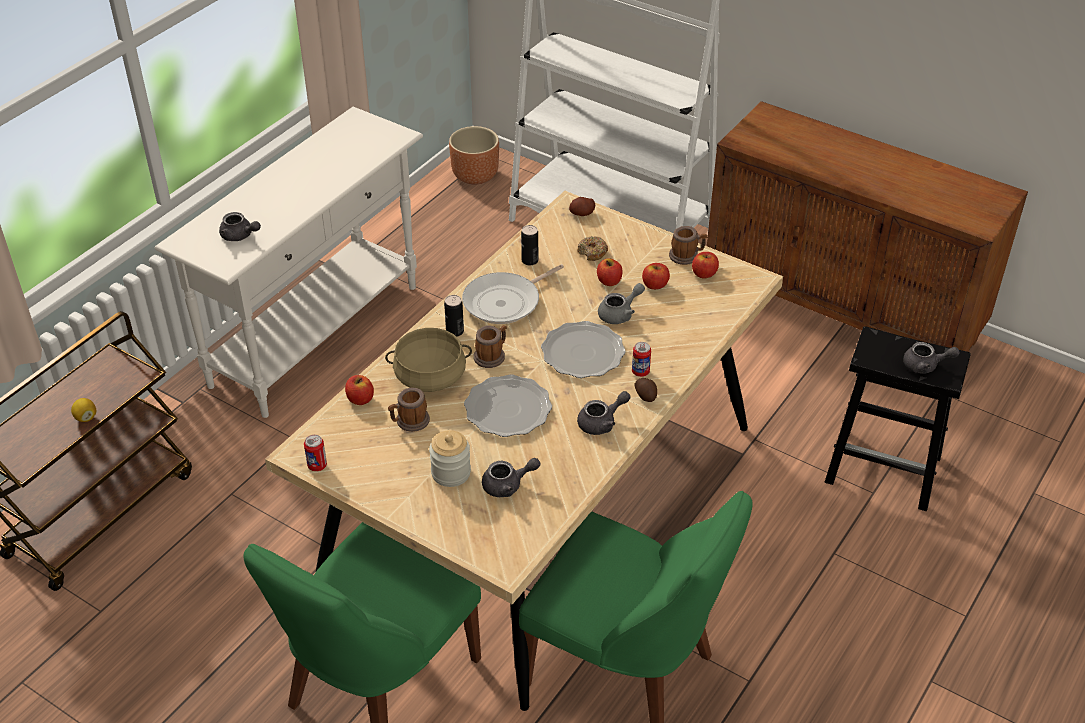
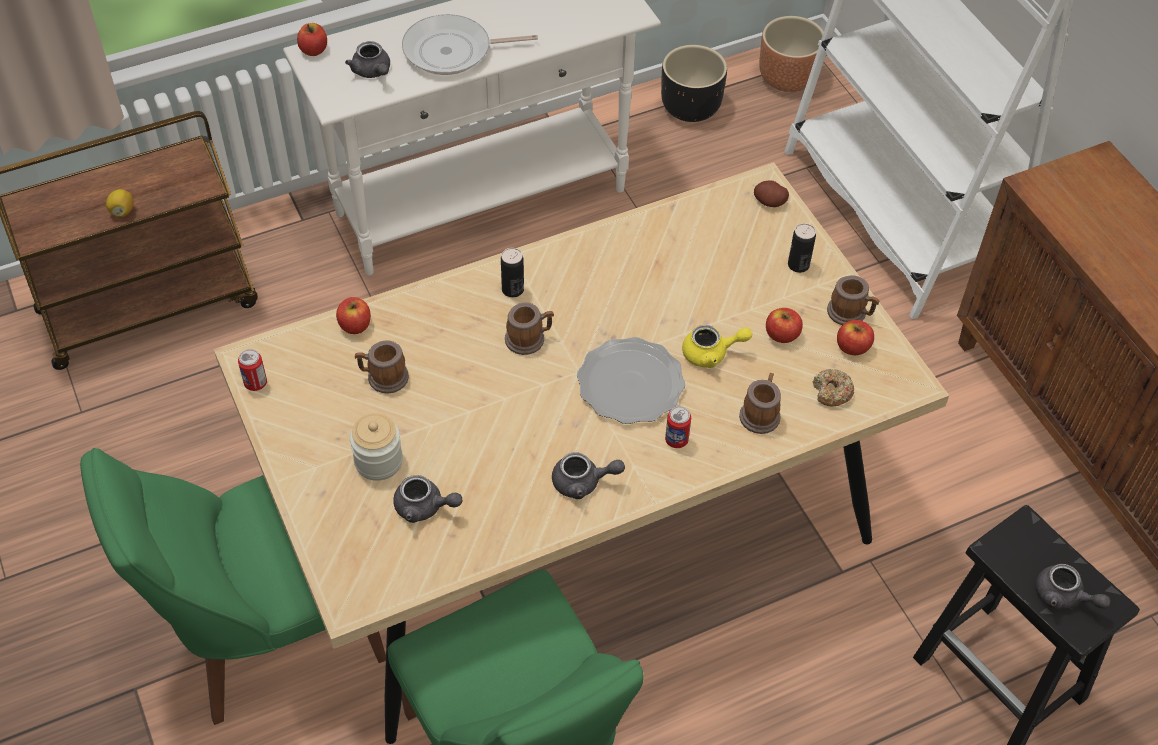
camera: 30 degrees right, 10 degrees up
beige cooking pot [385,328,472,392] -> none
frying pan [462,264,564,324] -> frying pan moved to [402,14,538,75]
plate [464,374,552,437] -> none
can [521,225,538,265] -> can moved to [788,223,816,273]
donut [577,236,608,261] -> donut moved to [813,369,854,406]
apple [597,258,622,286] -> apple moved to [297,23,327,56]
grey teapot [598,283,645,324] -> yellow teapot [682,325,752,368]
potato [634,378,657,402] -> none
none -> black planter [661,45,727,122]
none -> mug [739,373,781,434]

